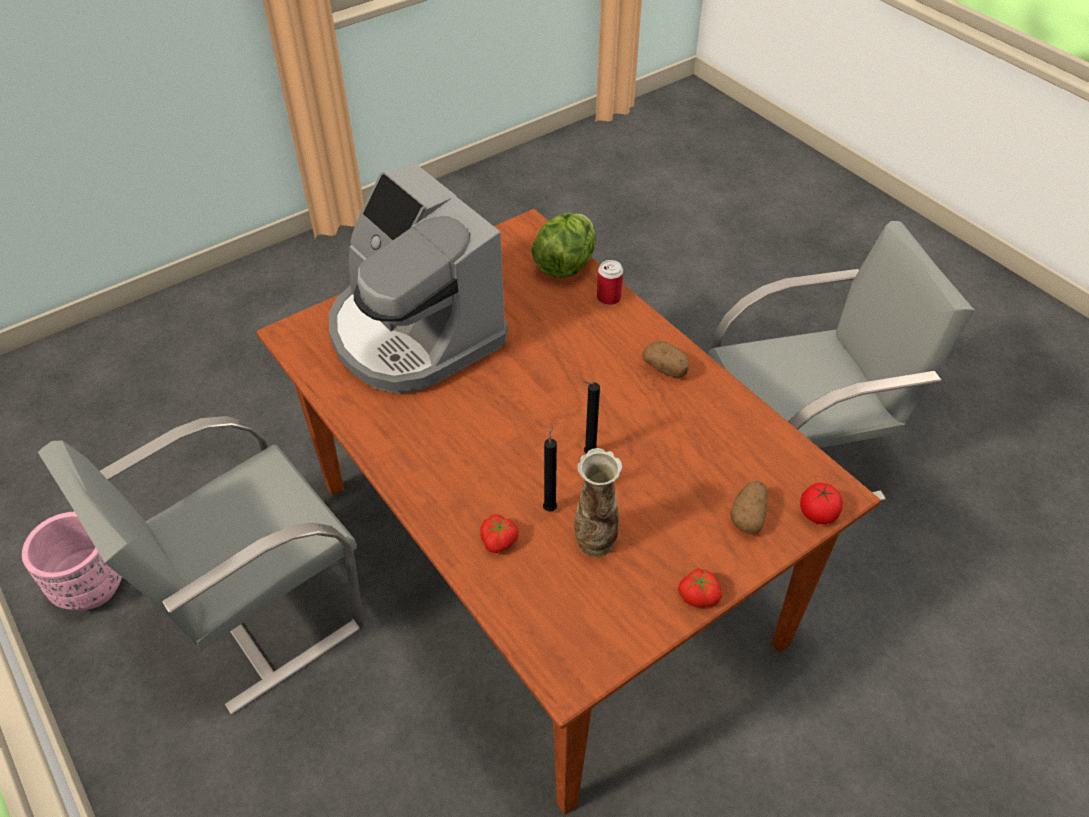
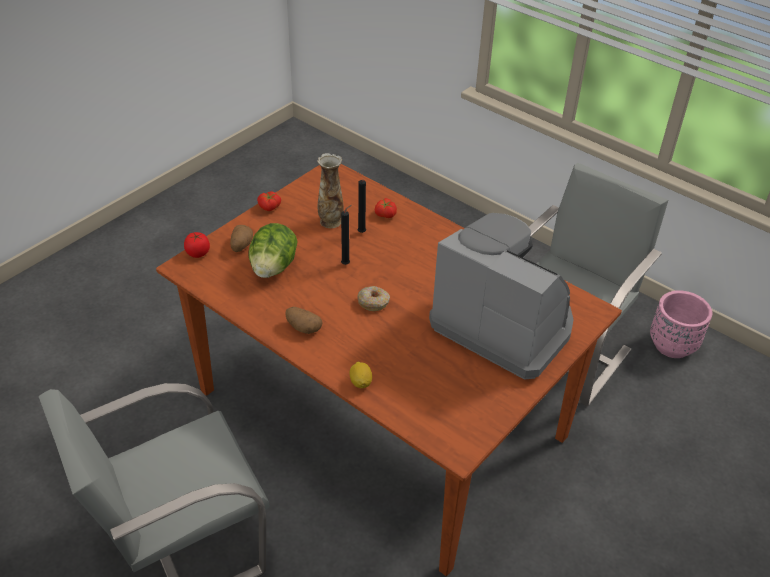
camera: 165 degrees right, 5 degrees down
lettuce [531,213,596,278] -> lettuce moved to [248,223,298,278]
can [597,260,623,305] -> lemon [349,361,372,388]
none -> donut [357,286,390,311]

